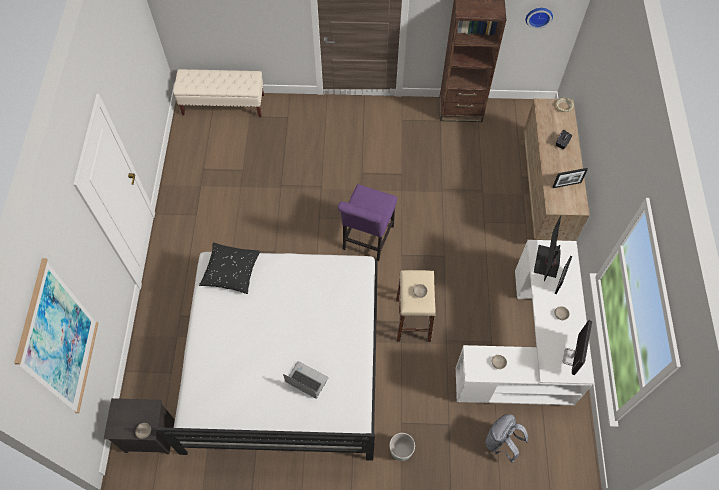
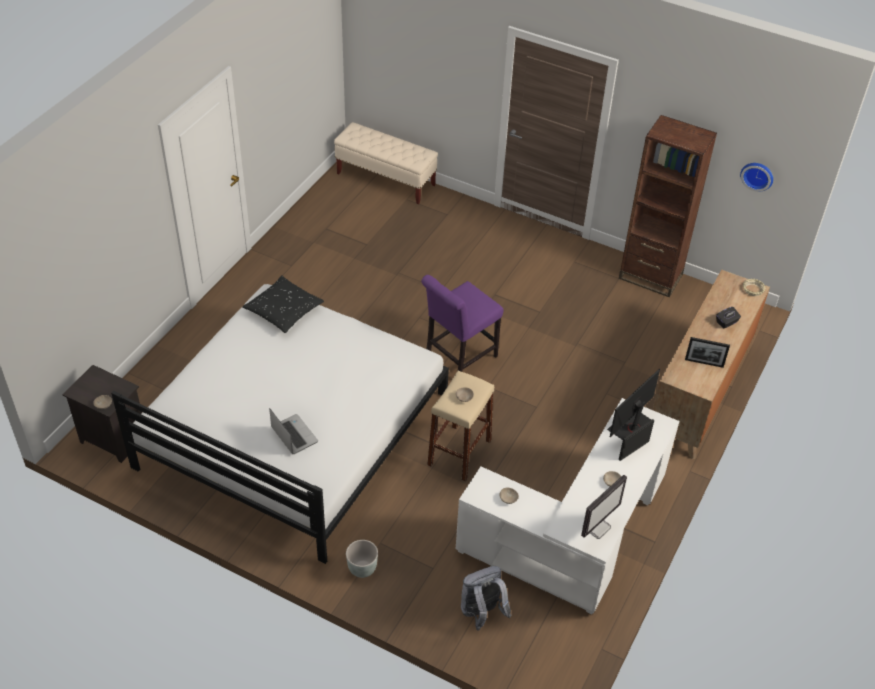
camera: 25 degrees right, 15 degrees down
picture [14,258,98,413] -> none

